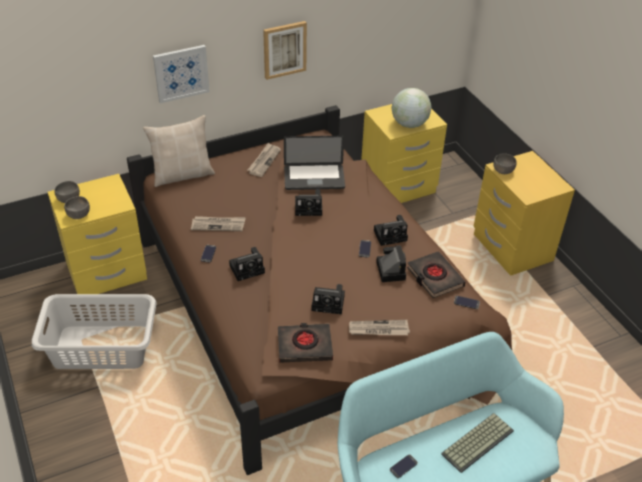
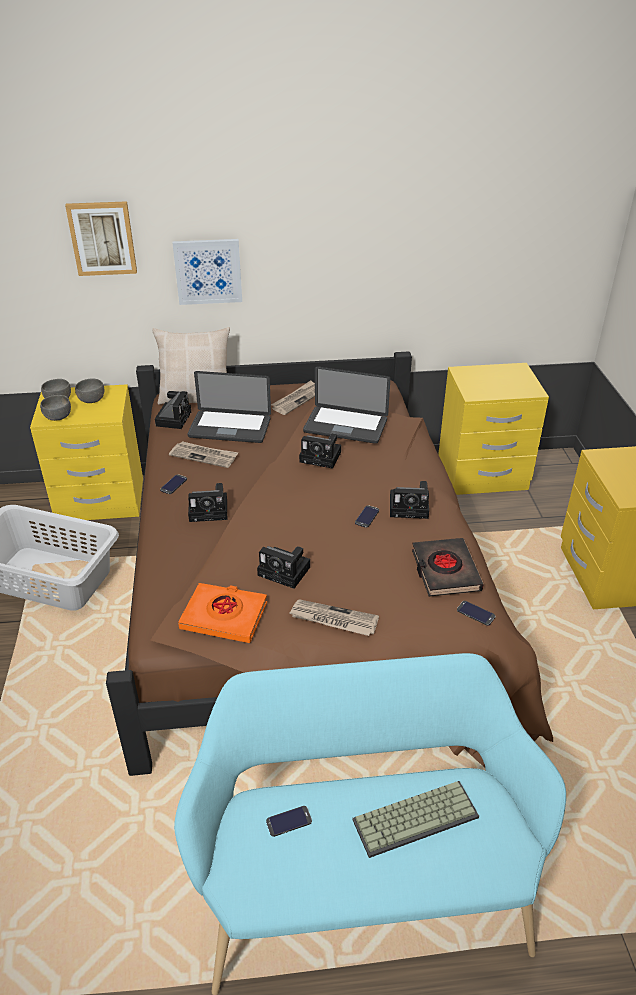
camera: 20 degrees right, 5 degrees down
picture [263,21,307,80] -> picture moved to [65,201,137,276]
black book [278,323,333,363] -> orange book [178,583,267,643]
camera [376,245,406,282] -> camera moved to [155,391,191,429]
globe [392,88,431,128] -> none
grey bowl [493,153,517,174] -> grey bowl moved to [75,378,105,403]
none -> laptop [187,371,271,443]

